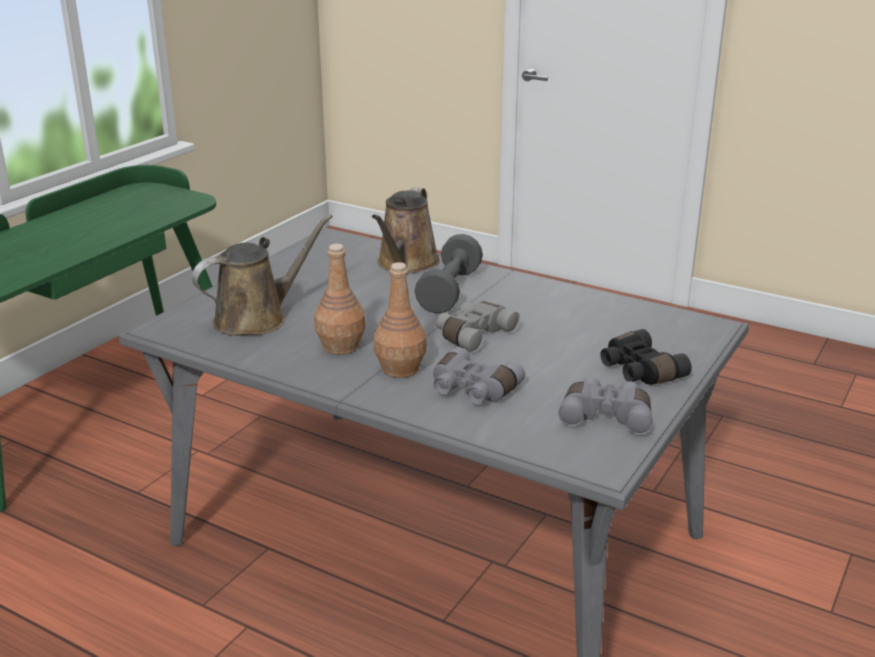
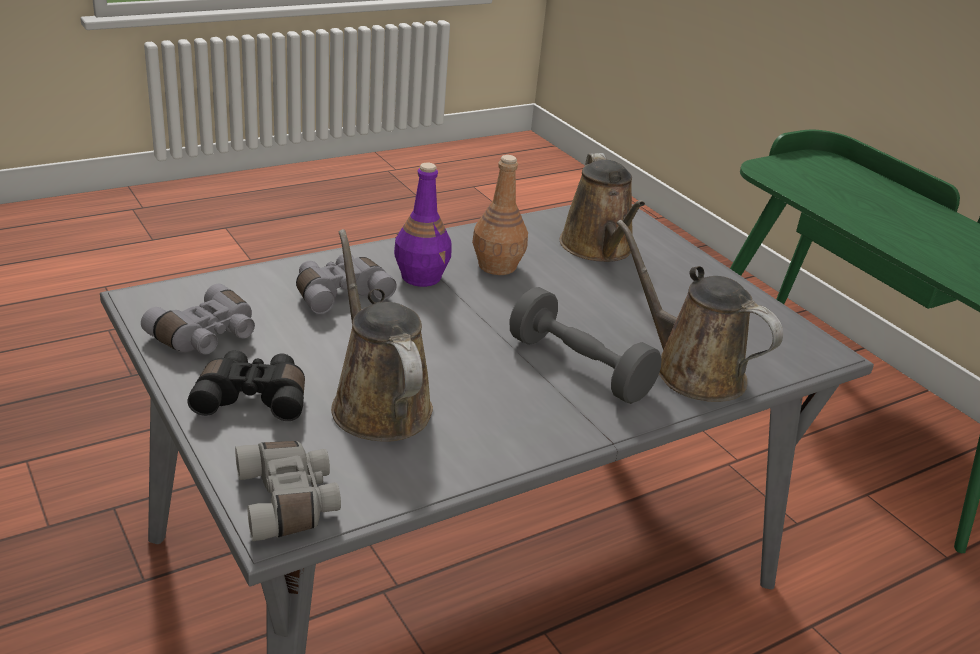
camera: 115 degrees right, 5 degrees up
brown bottle [373,262,427,378] -> purple bottle [394,163,452,287]
grey binoculars [436,301,520,352] -> grey binoculars moved to [235,441,341,541]
none -> brown watering can [331,229,433,442]

